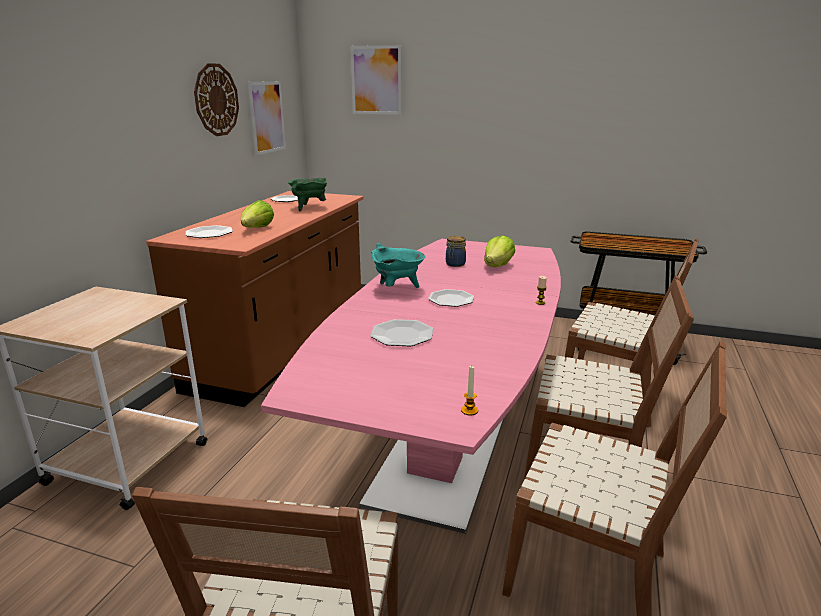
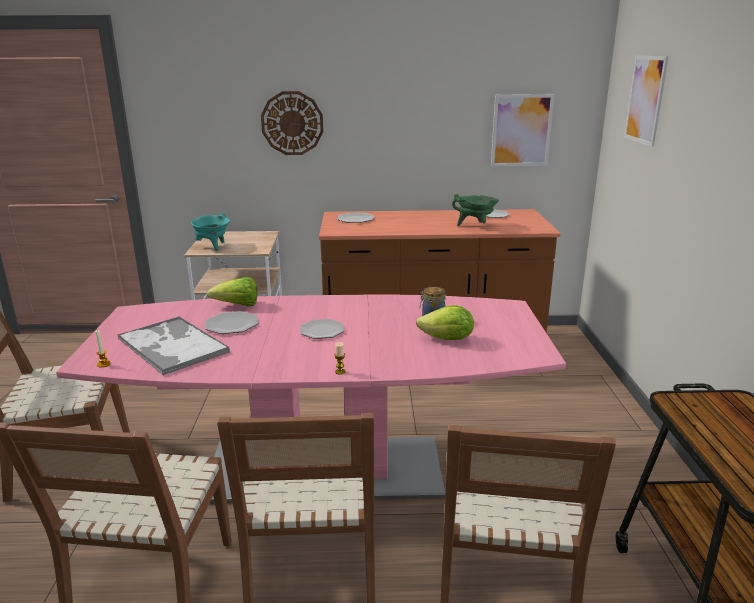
camera: 70 degrees right, 0 degrees up
wall clock [194,63,239,136] -> wall clock moved to [261,91,323,155]
lettuce [241,200,274,227] -> lettuce moved to [206,277,257,307]
turquoise cooking pot [371,243,425,288] -> turquoise cooking pot moved to [191,212,230,251]
none -> tray [117,316,230,375]

